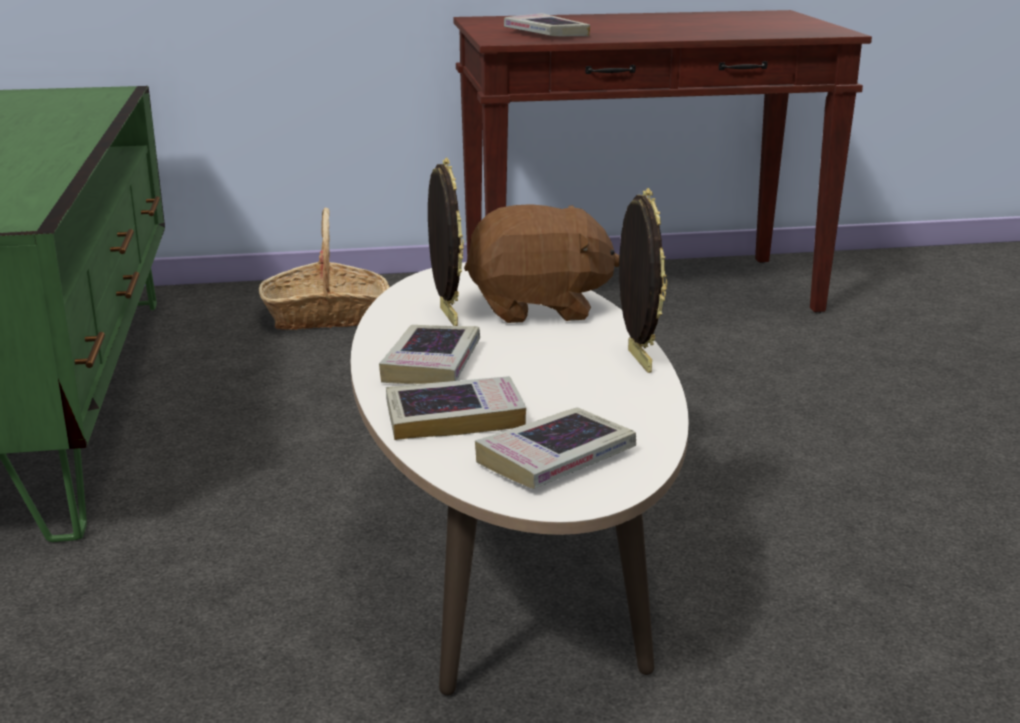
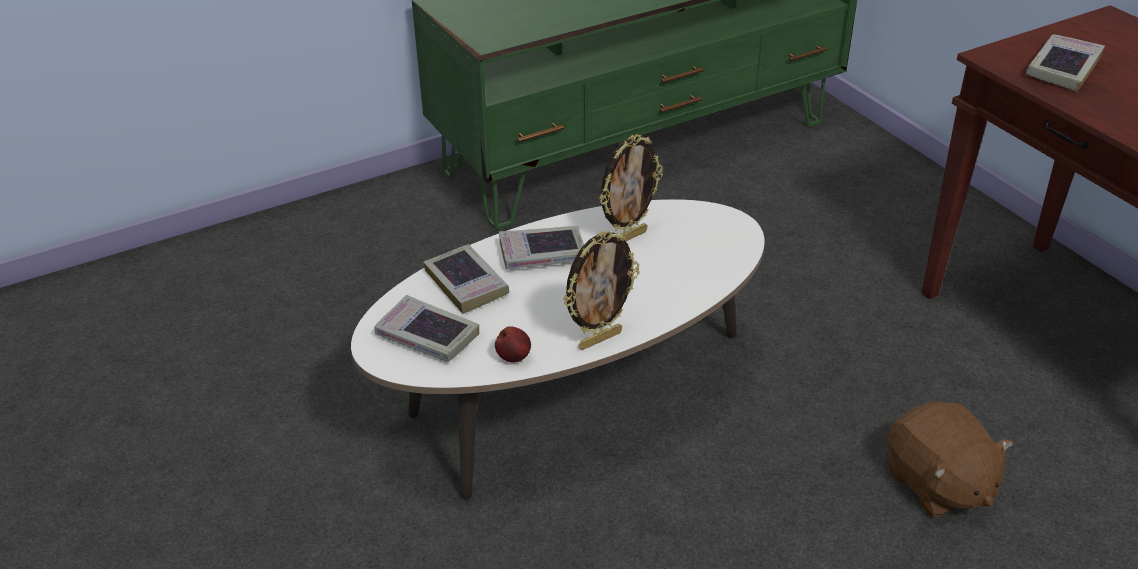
camera: 70 degrees right, 15 degrees up
basket [259,208,390,330] -> none
brown plush toy [464,204,619,323] -> brown plush toy moved to [887,402,1013,517]
none -> apple [495,326,531,362]

